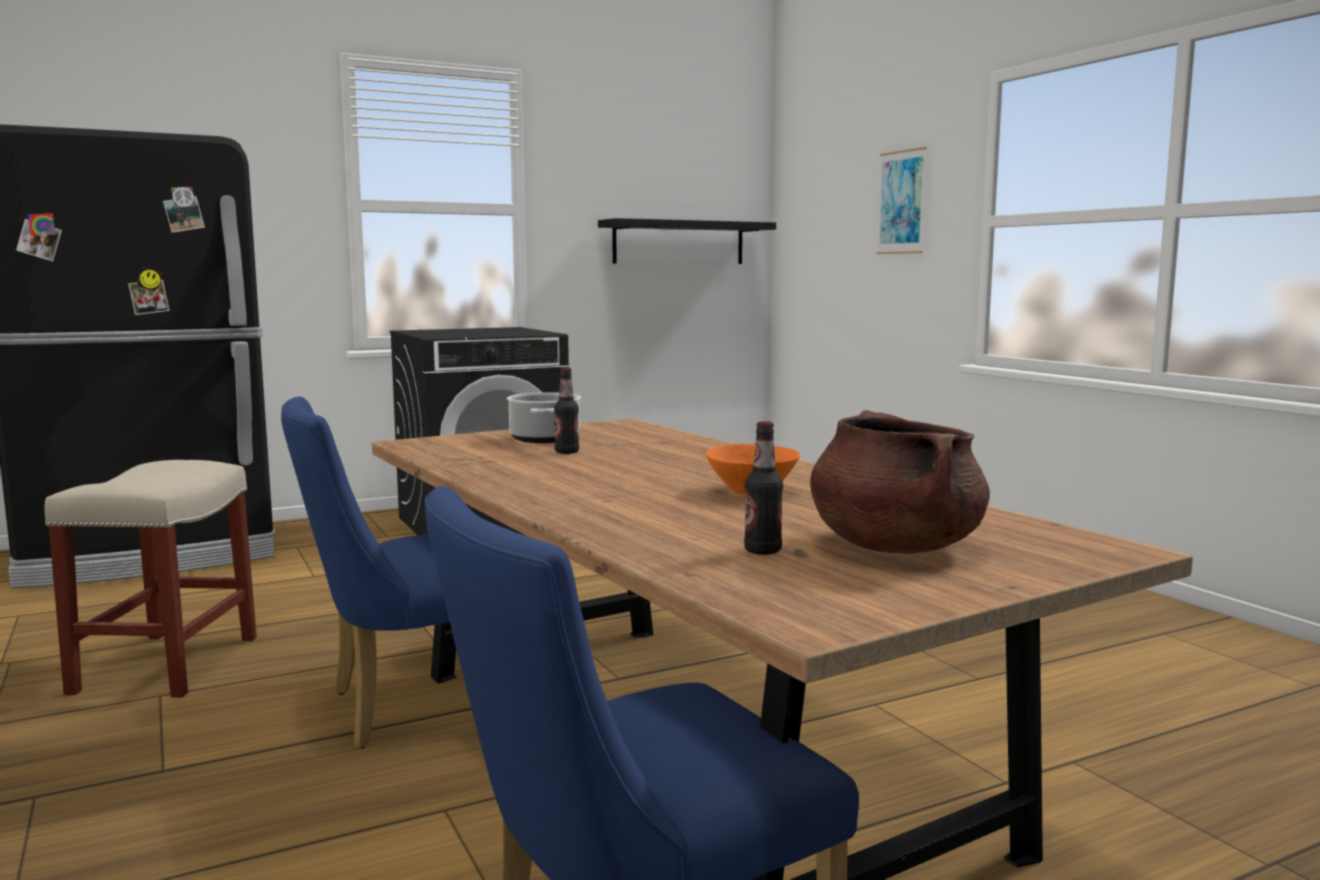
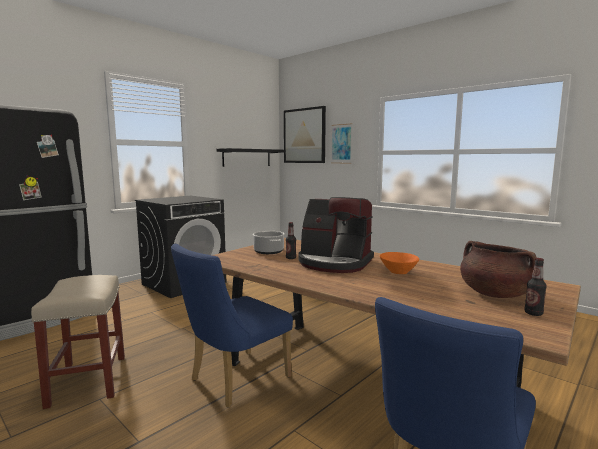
camera: 20 degrees left, 0 degrees up
bottle [744,421,783,555] -> bottle moved to [524,258,547,316]
none -> picture [284,106,326,163]
none -> coffee machine [298,197,374,273]

